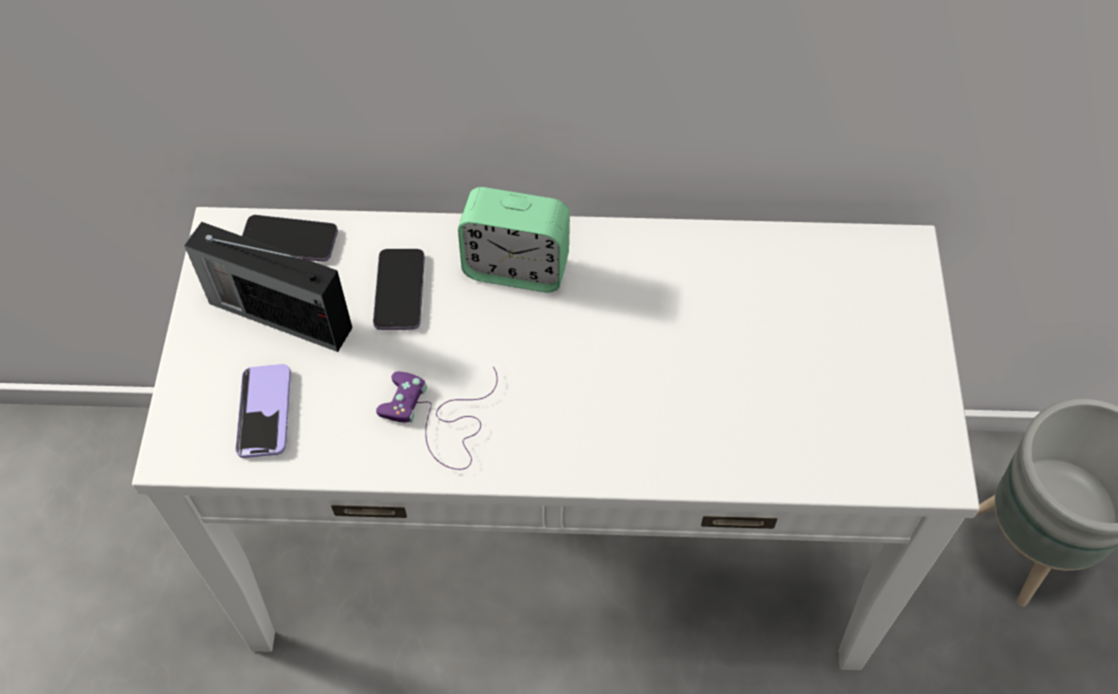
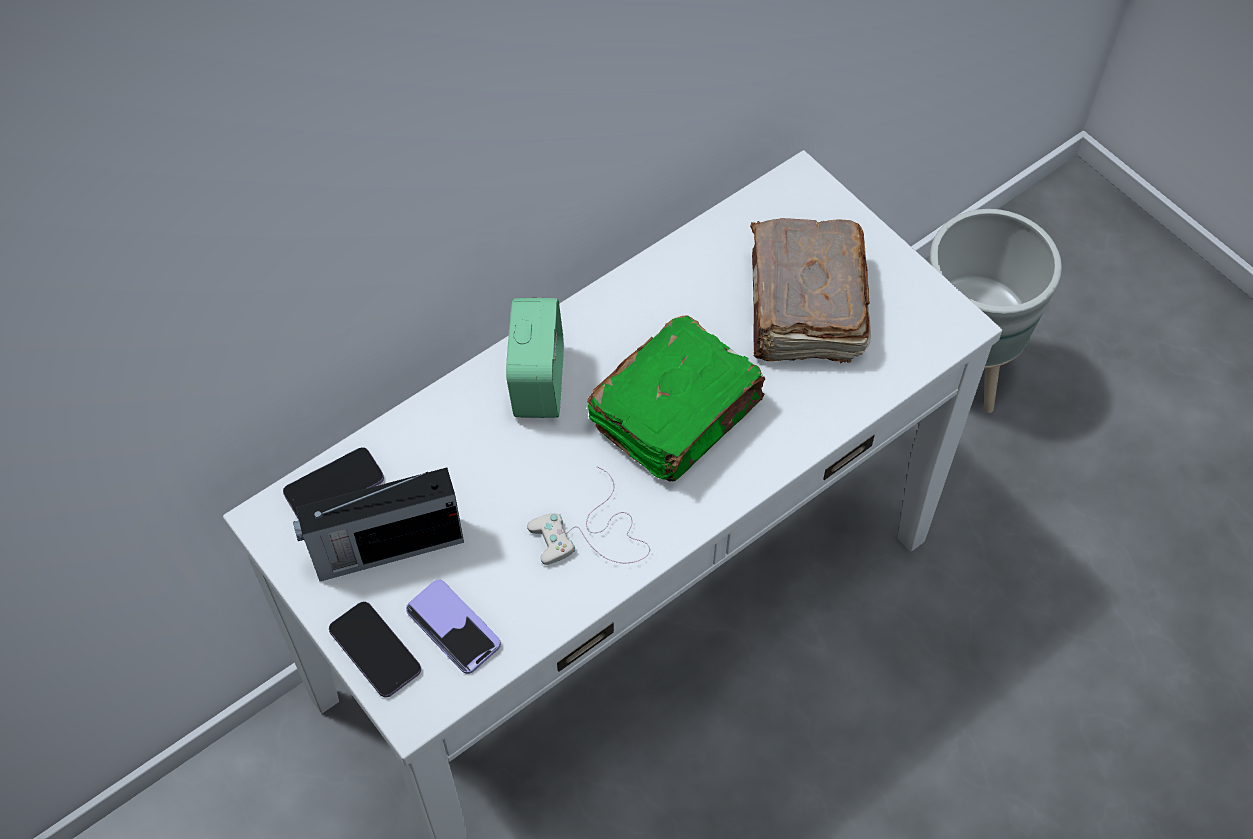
camera: 40 degrees left, 0 degrees up
phone [373,249,425,330] -> phone moved to [329,601,421,697]
purple game controller [376,366,498,470] -> white game controller [527,467,650,565]
alarm clock [458,187,570,292] -> alarm clock turned 60 degrees counterclockwise [506,298,564,418]
none -> green book [587,315,765,482]
none -> brown book [750,218,871,364]

